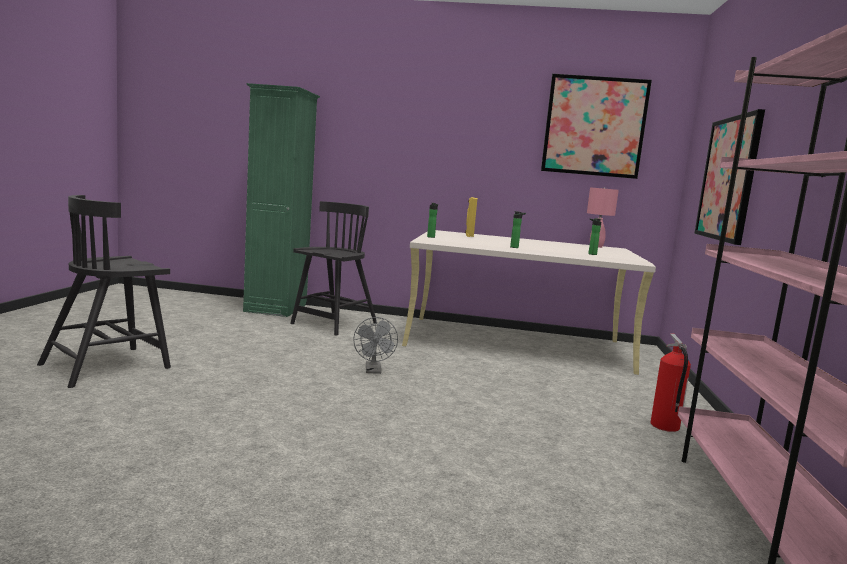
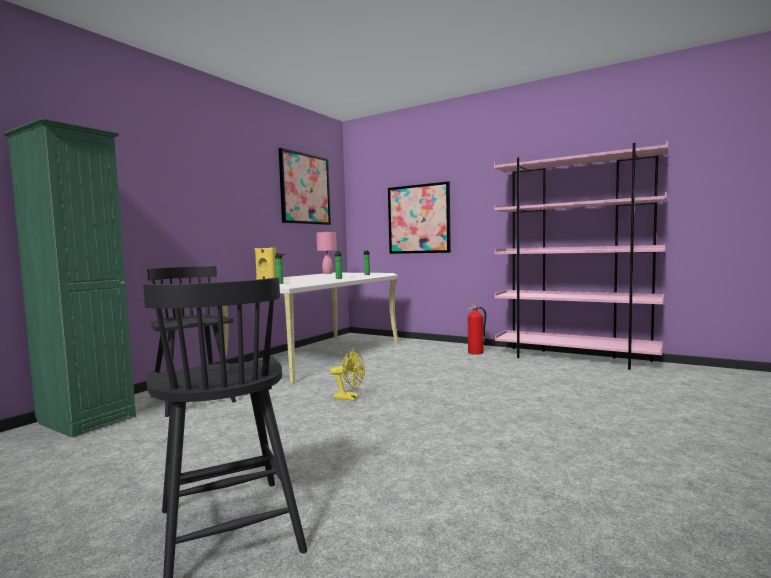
camera: 65 degrees left, 5 degrees down
grey fan [353,317,398,374] -> yellow fan [330,349,365,401]

